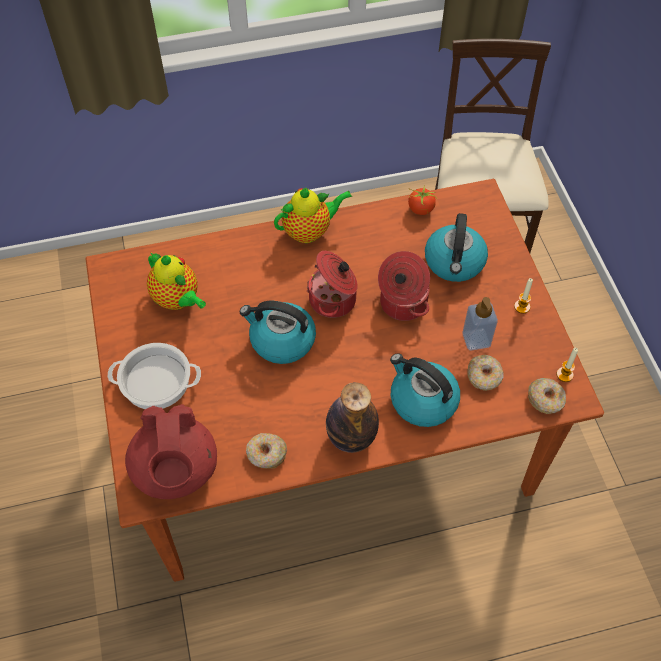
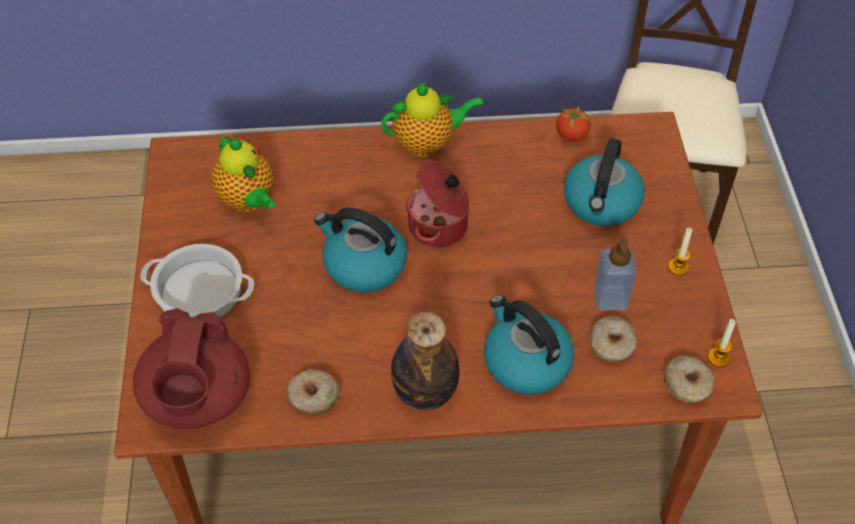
camera: 10 degrees right, 5 degrees down
cooking pot [378,251,430,321] -> none

